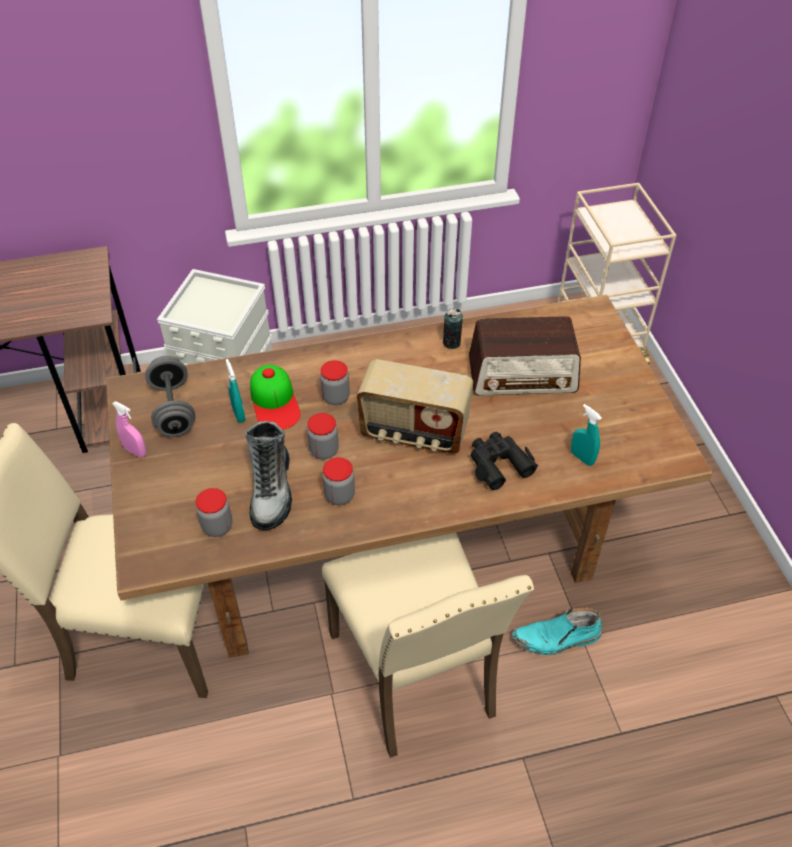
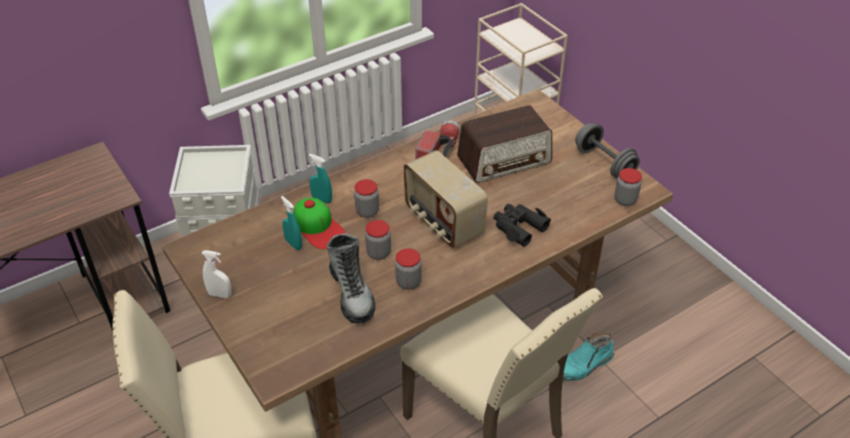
camera: 20 degrees left, 5 degrees down
pink spray bottle [112,401,146,458] -> white spray bottle [202,250,232,298]
grey dumbbell [145,356,195,437] -> grey dumbbell moved to [575,123,640,178]
jar [196,488,232,537] -> jar moved to [614,168,642,206]
radio [357,359,473,454] -> radio turned 60 degrees clockwise [404,150,488,248]
can [443,308,463,349] -> flashlight [415,120,460,159]
turquoise spray bottle [571,404,602,466] -> turquoise spray bottle moved to [309,154,332,204]

